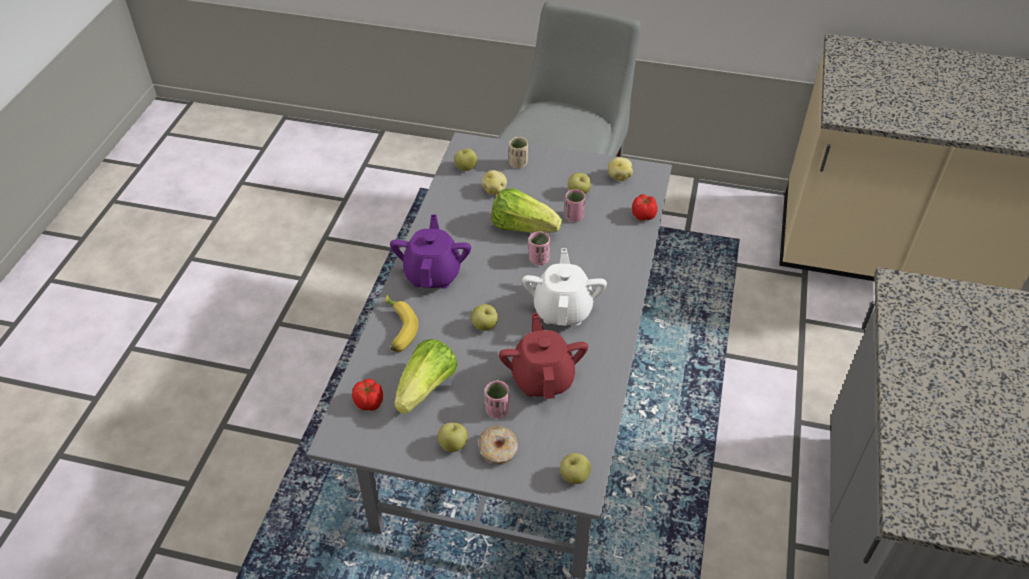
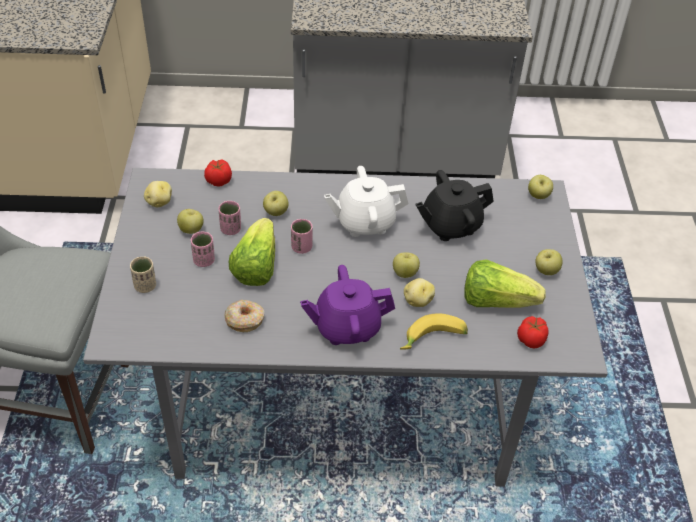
camera: 105 degrees left, 0 degrees up
apple [454,148,477,171] -> apple moved to [263,191,289,216]
donut [479,425,518,465] -> donut moved to [225,300,265,332]
potato [482,170,507,195] -> potato moved to [404,278,435,307]
pink cup [485,380,509,418] -> pink cup moved to [191,231,215,267]
red teapot [499,313,588,399] -> black teapot [415,170,494,241]

